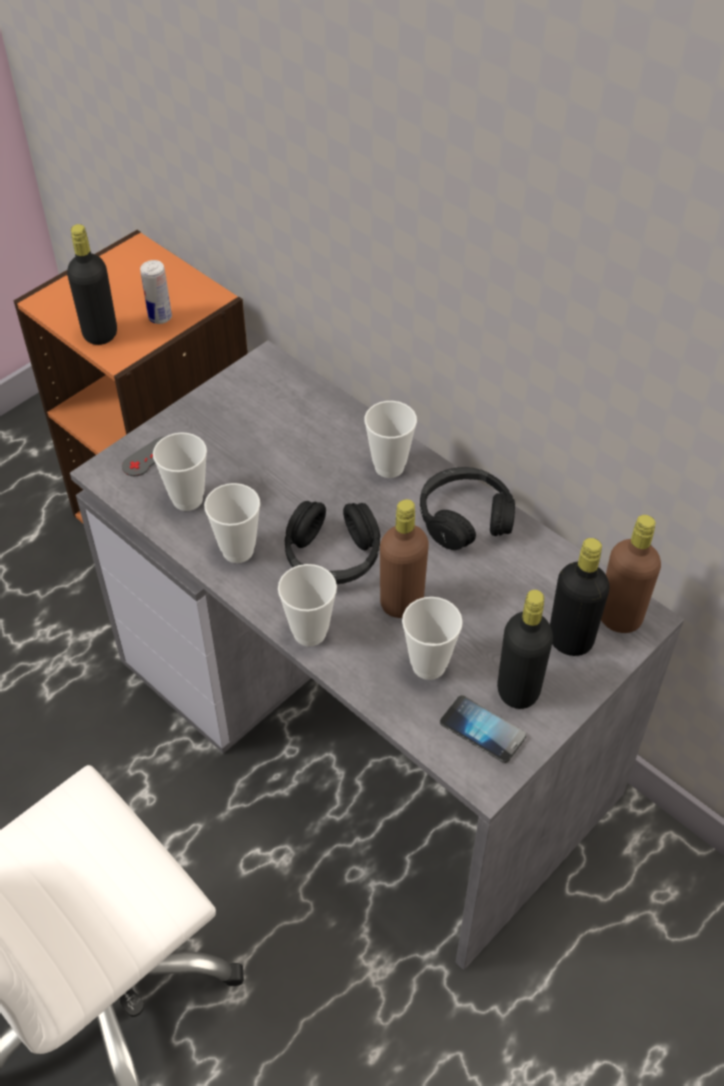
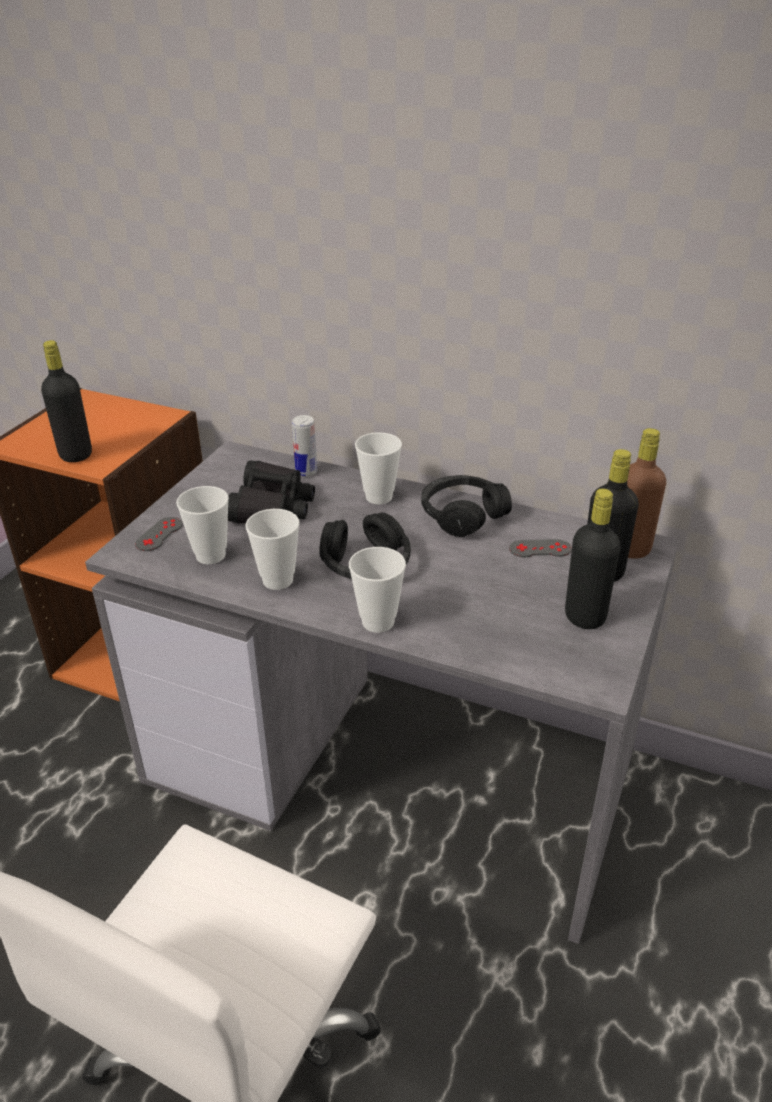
camera: 20 degrees left, 15 degrees down
can [140,260,172,324] -> can moved to [292,415,317,476]
brown bottle [380,499,429,618] -> none
cup [402,597,463,680] -> none
phone [440,695,526,763] -> none
none -> black binoculars [228,461,315,524]
none -> grey game controller [509,539,572,557]

